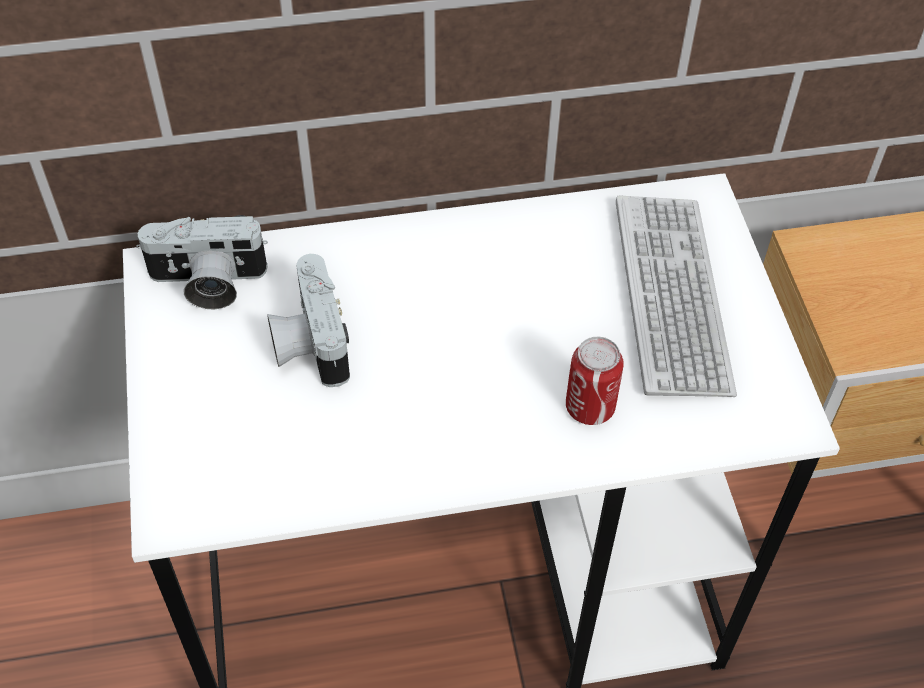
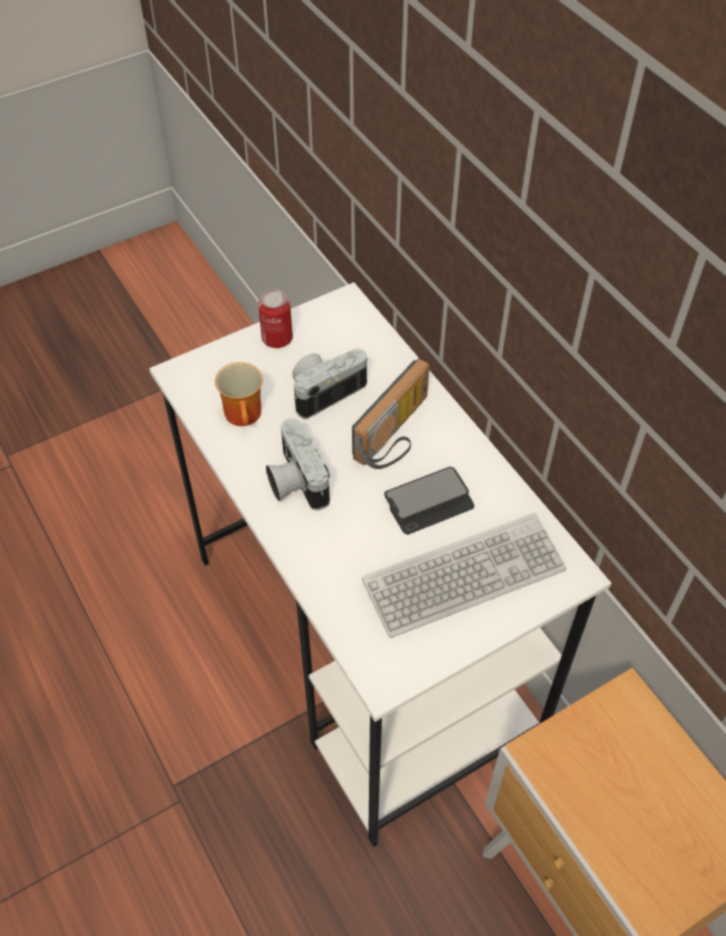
camera: 70 degrees right, 0 degrees up
camera [136,215,268,309] -> camera moved to [266,418,330,511]
can [566,337,624,425] -> can moved to [258,289,293,348]
none -> mug [215,362,263,426]
none -> radio [352,358,430,469]
none -> phone [384,467,474,535]

